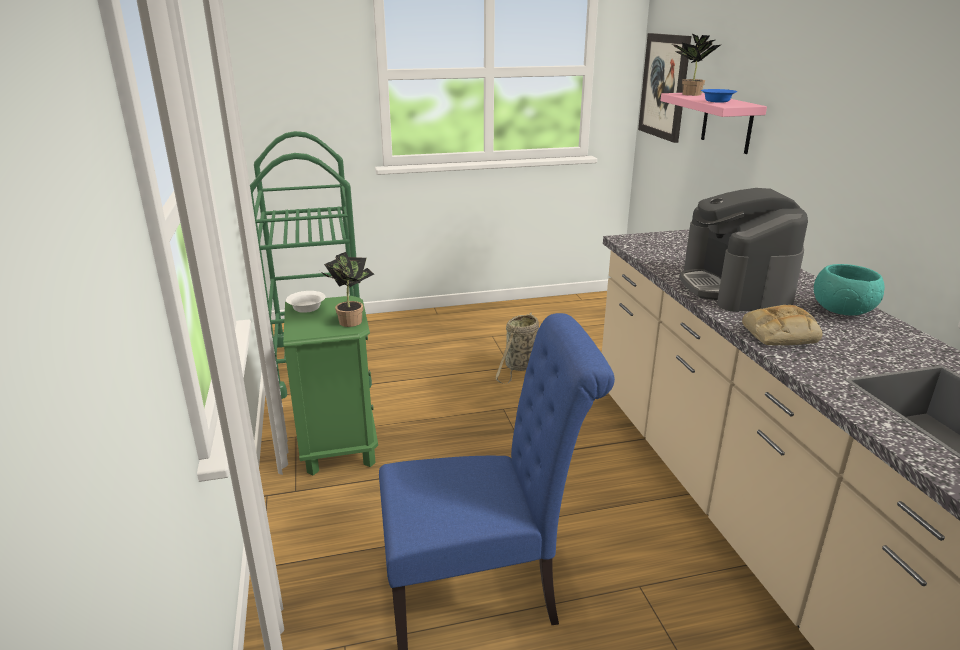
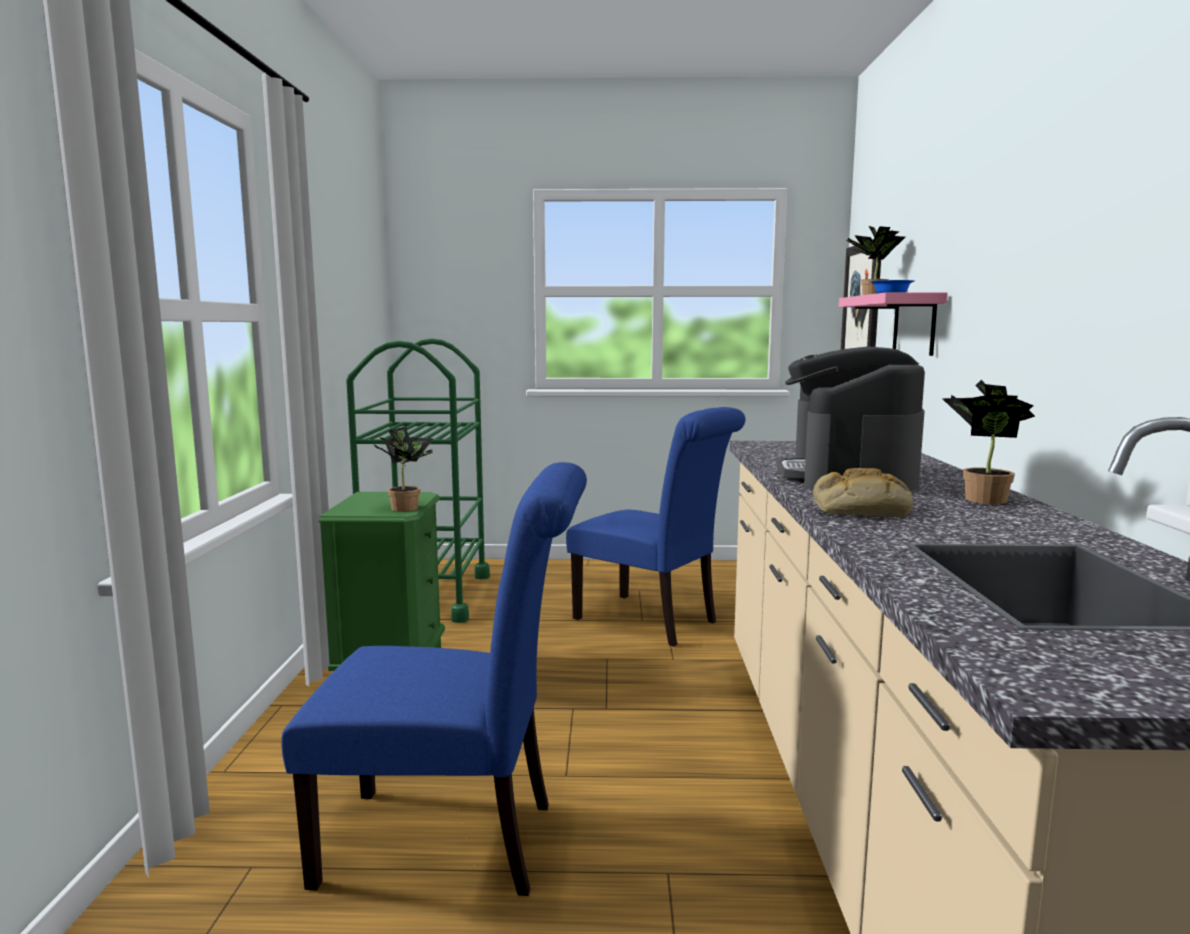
camera: 15 degrees right, 15 degrees down
white bowl [286,291,326,313] -> none
basket [495,312,539,384] -> blue chair [566,407,745,647]
turquoise bowl [814,264,885,315] -> potted plant [942,380,1035,504]

